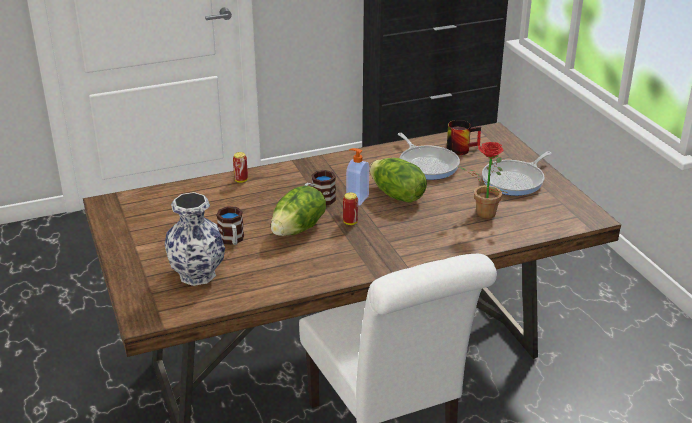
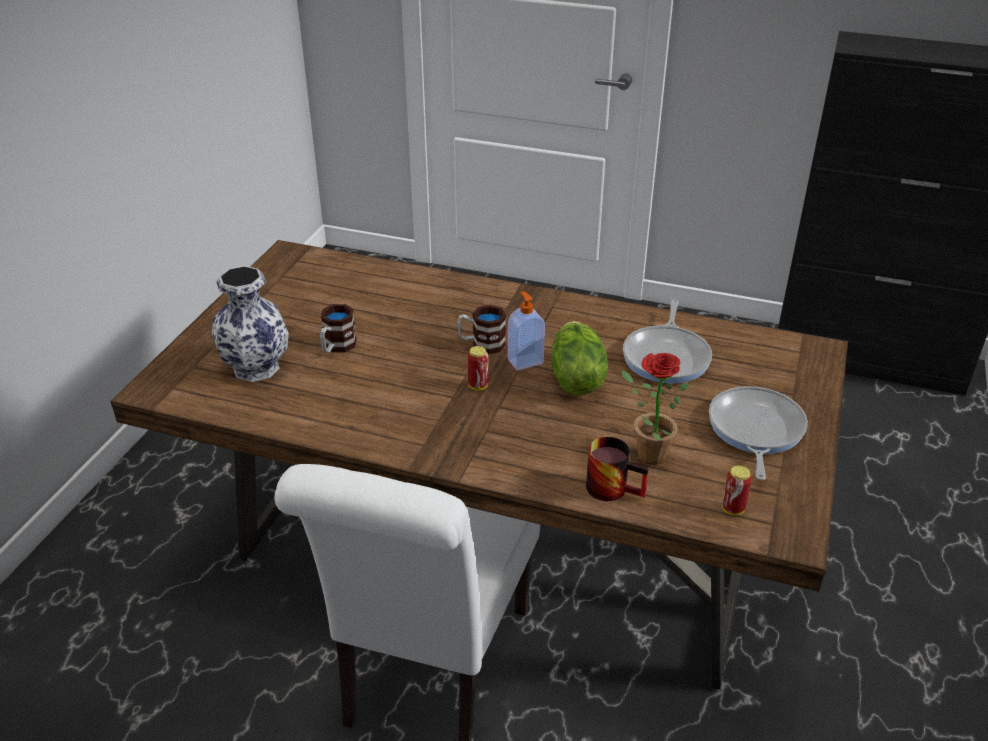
camera: 40 degrees right, 5 degrees up
can [233,152,248,183] -> can moved to [722,465,752,515]
lettuce [271,186,326,236] -> none
mug [447,120,481,155] -> mug moved to [586,437,649,501]
frying pan [482,151,551,196] -> frying pan turned 105 degrees clockwise [709,386,808,480]

